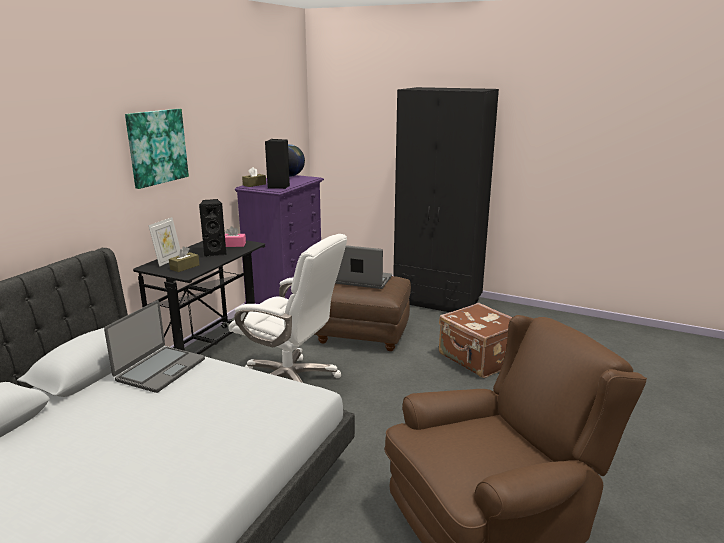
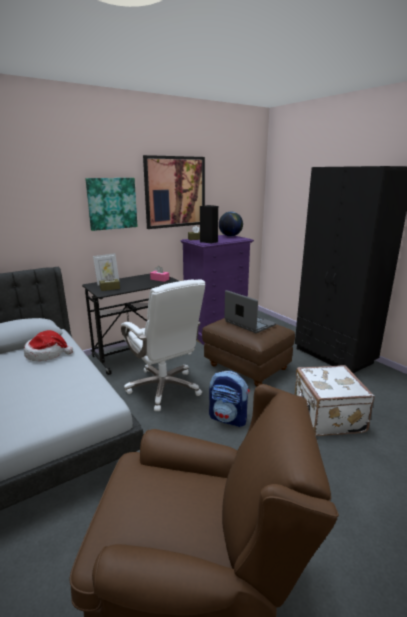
camera: 30 degrees right, 0 degrees up
laptop [104,300,205,393] -> hat [24,330,73,361]
black speaker [199,199,227,257] -> none
brown suitcase [439,303,512,378] -> white suitcase [295,365,375,436]
none -> picture [143,155,205,229]
none -> backpack [209,371,250,427]

